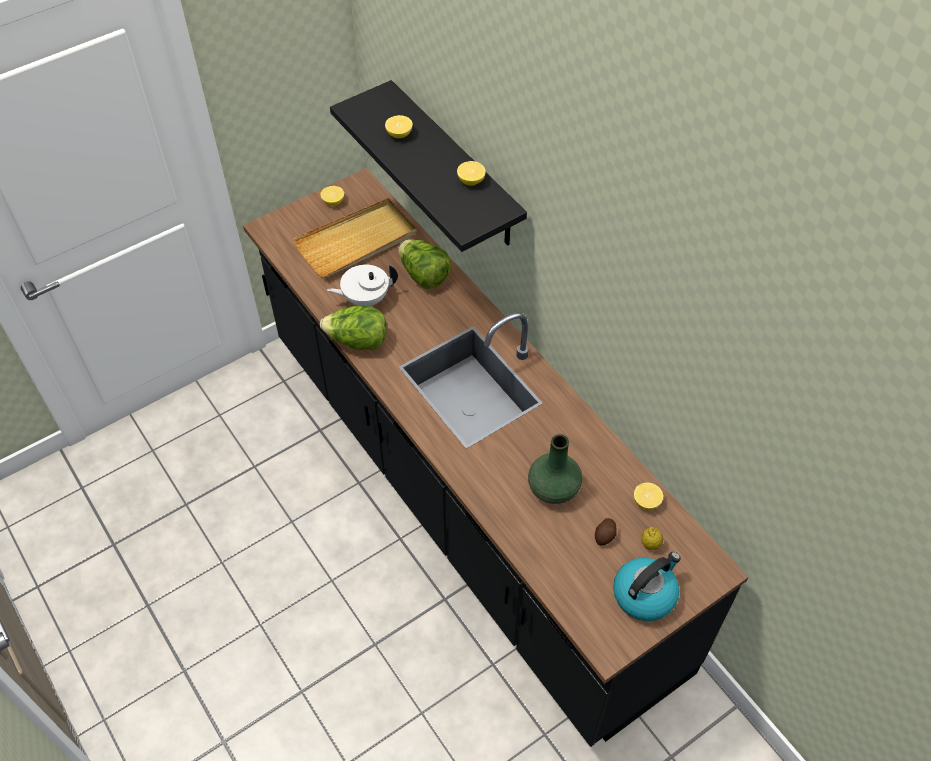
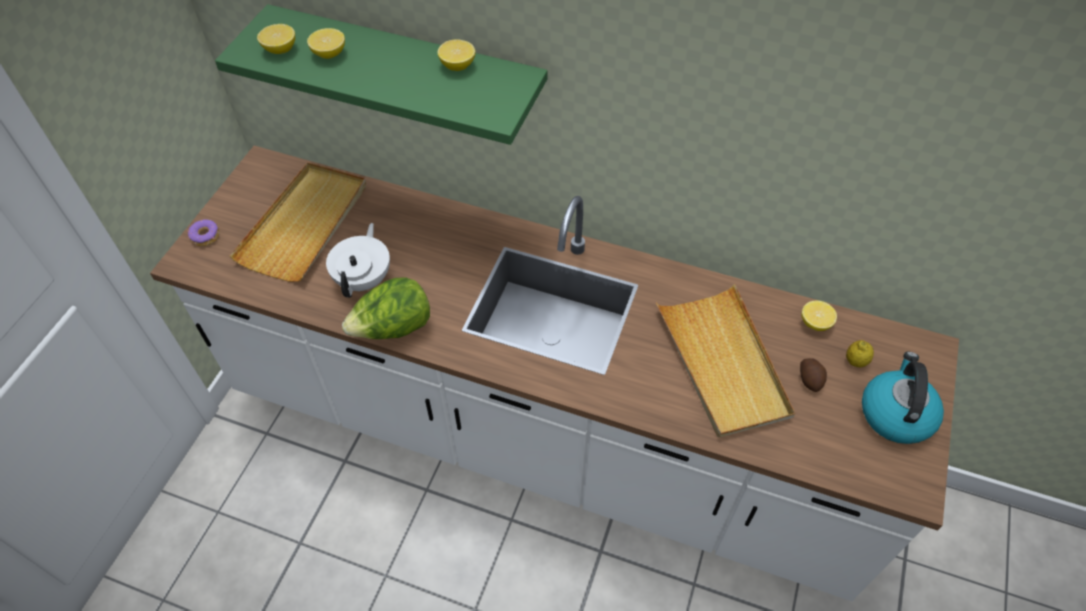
camera: 35 degrees left, 0 degrees up
black counter [243,168,748,747] -> white counter [150,146,959,601]
lemon [321,186,344,206] -> lemon moved to [257,24,295,54]
white teapot [327,265,398,306] -> white teapot turned 150 degrees clockwise [326,223,390,298]
black shelf [330,80,527,252] -> green shelf [215,4,547,145]
lettuce [398,239,451,289] -> none
green vase [528,434,582,504] -> beige tray [656,284,795,437]
none -> donut [188,219,220,246]

